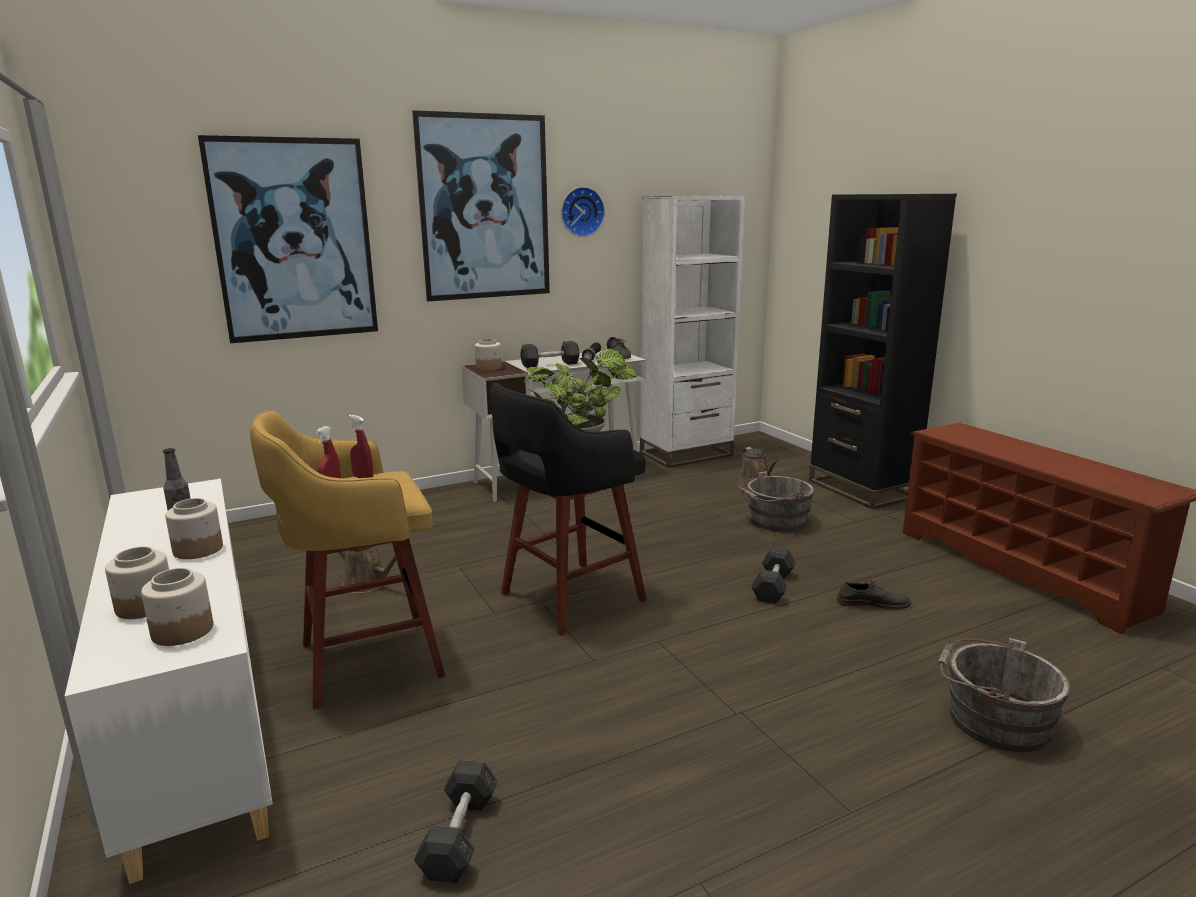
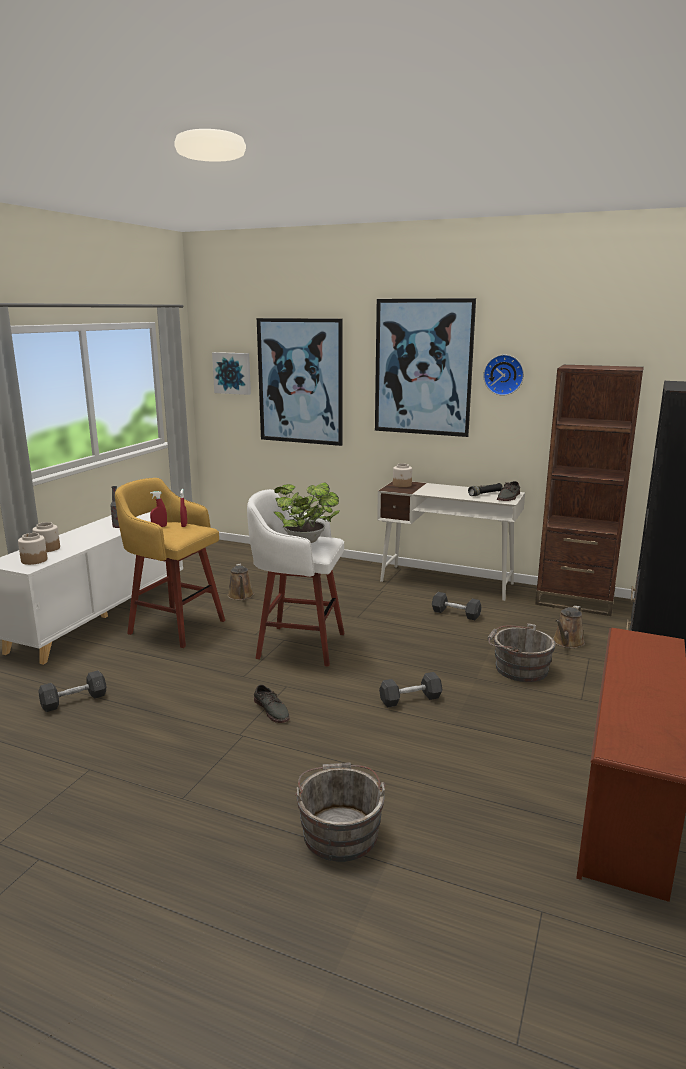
camera: 50 degrees right, 0 degrees up
jar [165,498,223,559] -> none
black stool [490,383,647,636] -> white stool [247,489,345,667]
grey dumbbell [520,341,580,368] -> grey dumbbell moved to [432,592,482,620]
white bookcase [640,195,745,468] -> brown bookcase [535,365,644,616]
grey shoe [837,580,911,610] -> grey shoe moved to [254,684,290,723]
none -> picture [212,352,251,395]

